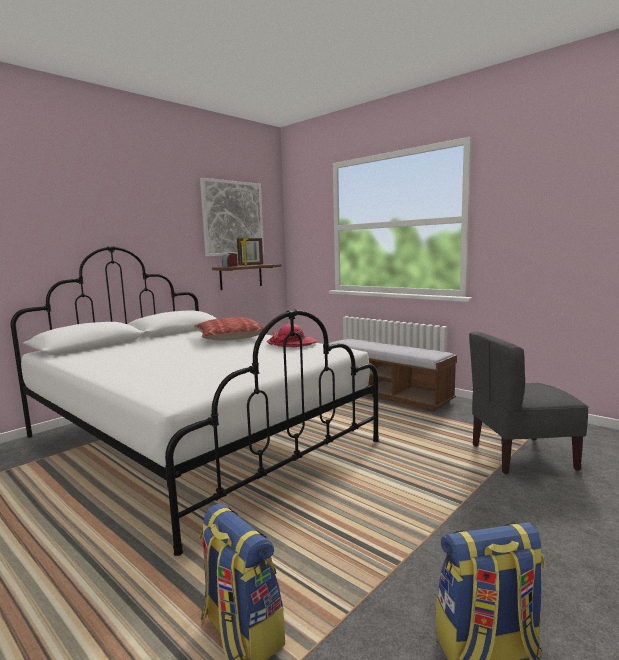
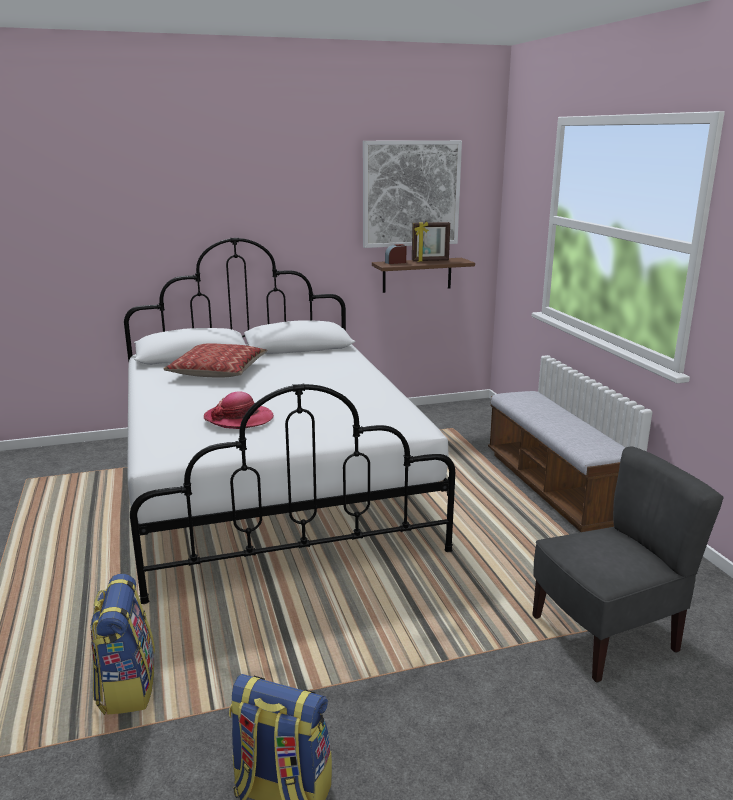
camera: 30 degrees right, 10 degrees up
pillow [194,317,264,341] -> pillow moved to [164,343,268,377]
hat [267,324,317,347] -> hat moved to [204,391,274,429]
grey chair [469,332,589,474] -> grey chair turned 135 degrees clockwise [532,447,724,682]

